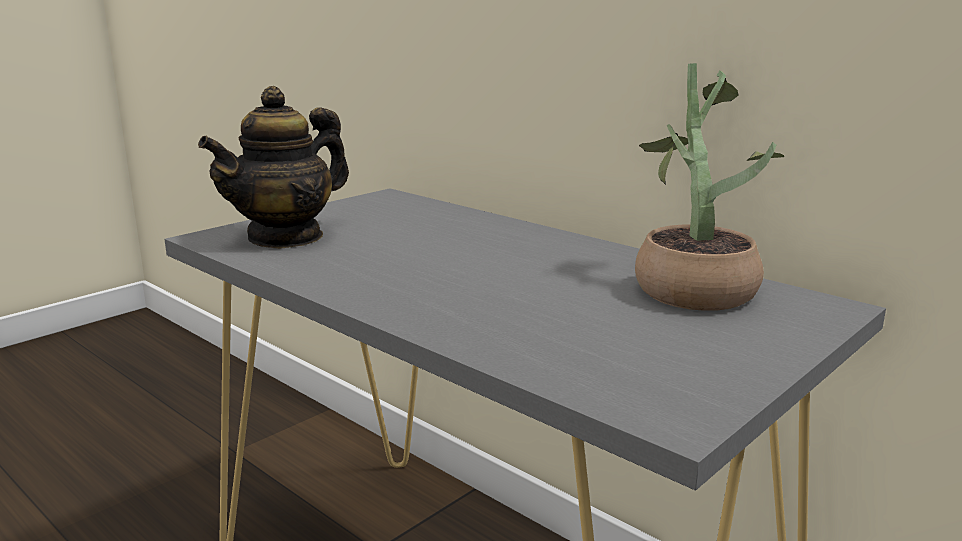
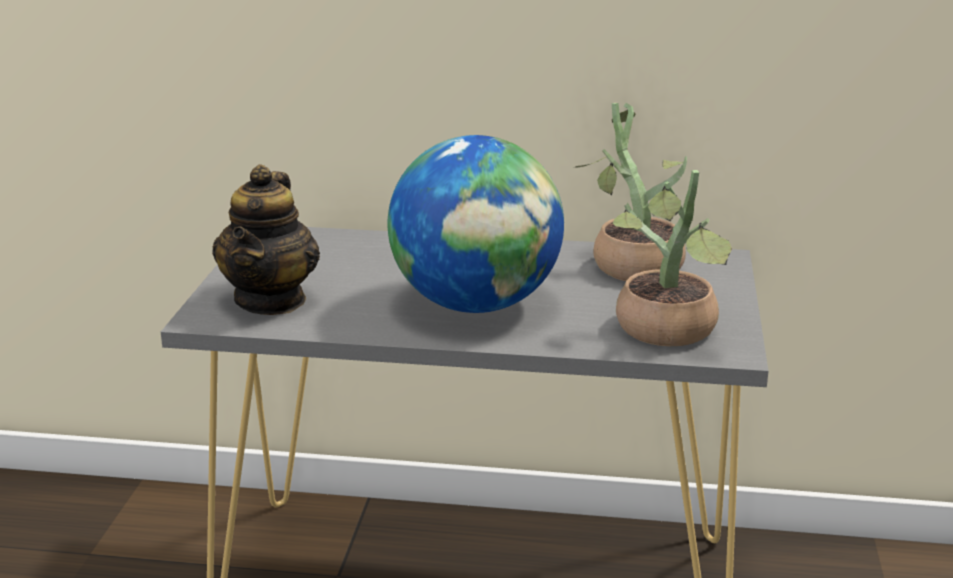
camera: 35 degrees left, 5 degrees up
none -> globe [388,135,564,313]
none -> potted plant [613,170,732,346]

